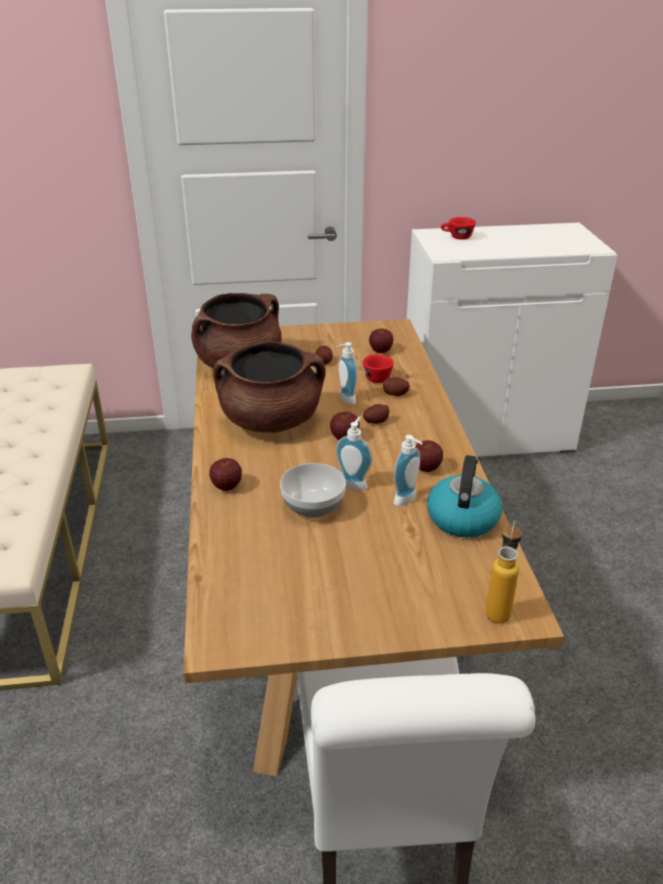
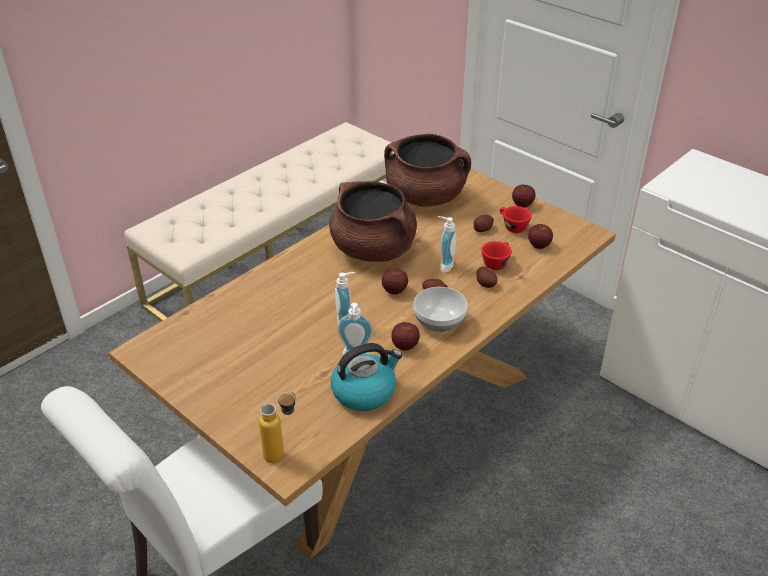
camera: 50 degrees right, 5 degrees up
apple [209,458,242,491] -> apple moved to [512,185,535,208]
bowl [280,463,346,518] -> bowl moved to [414,287,468,332]
red cup [441,217,476,240] -> red cup moved to [500,206,532,233]

